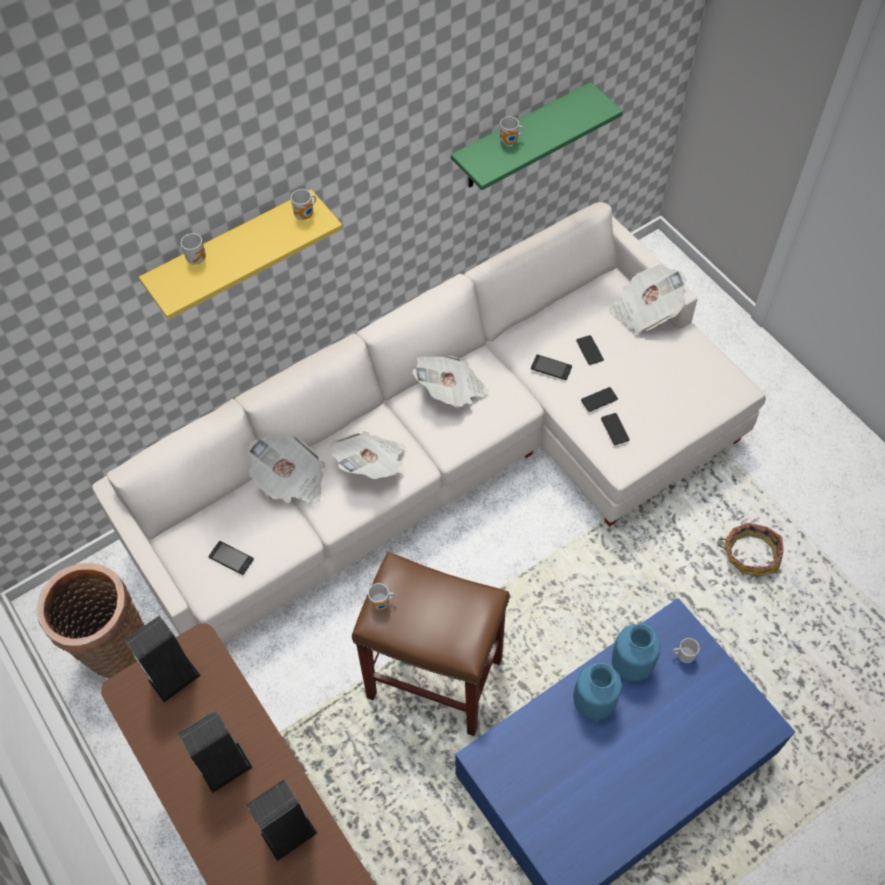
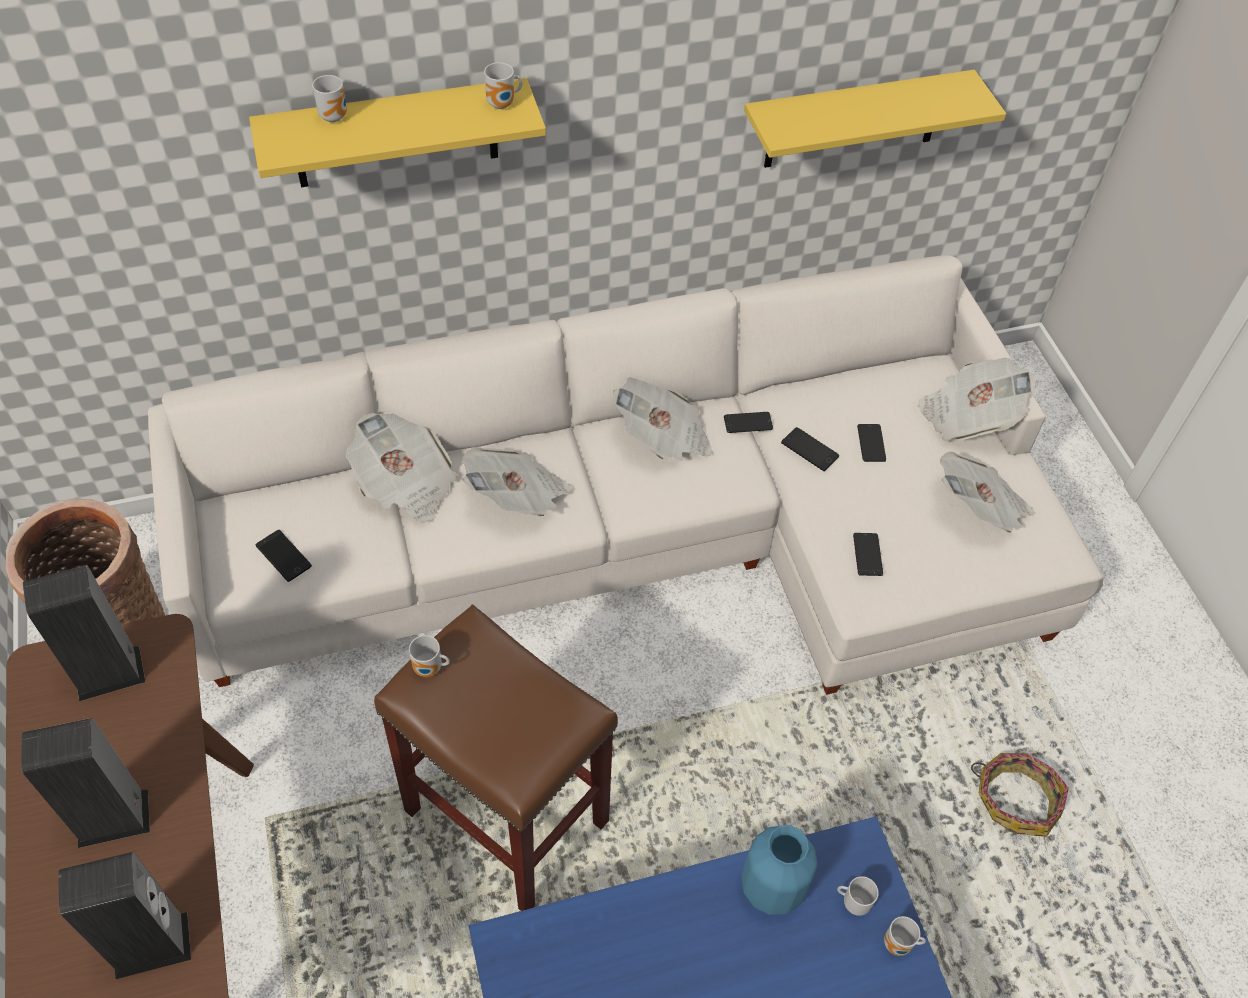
camera: 15 degrees right, 5 degrees down
green shelf [451,82,623,190] -> yellow shelf [744,70,1006,168]
mug [500,116,524,145] -> mug moved to [884,916,926,956]
blue vase [573,663,622,720] -> none
phone [581,387,618,412] -> phone moved to [724,412,773,433]
none -> newspaper [939,452,1035,533]

